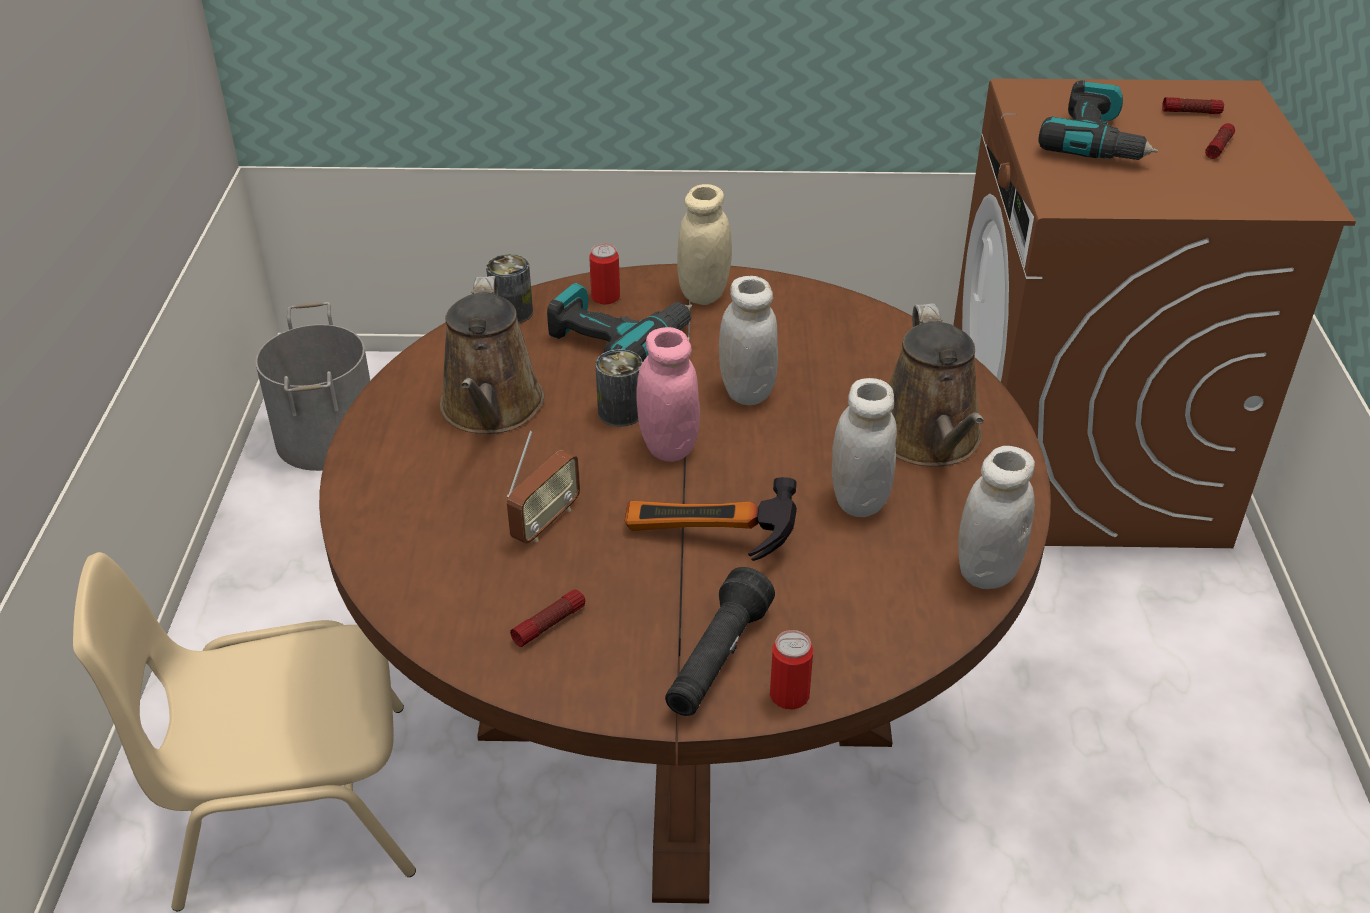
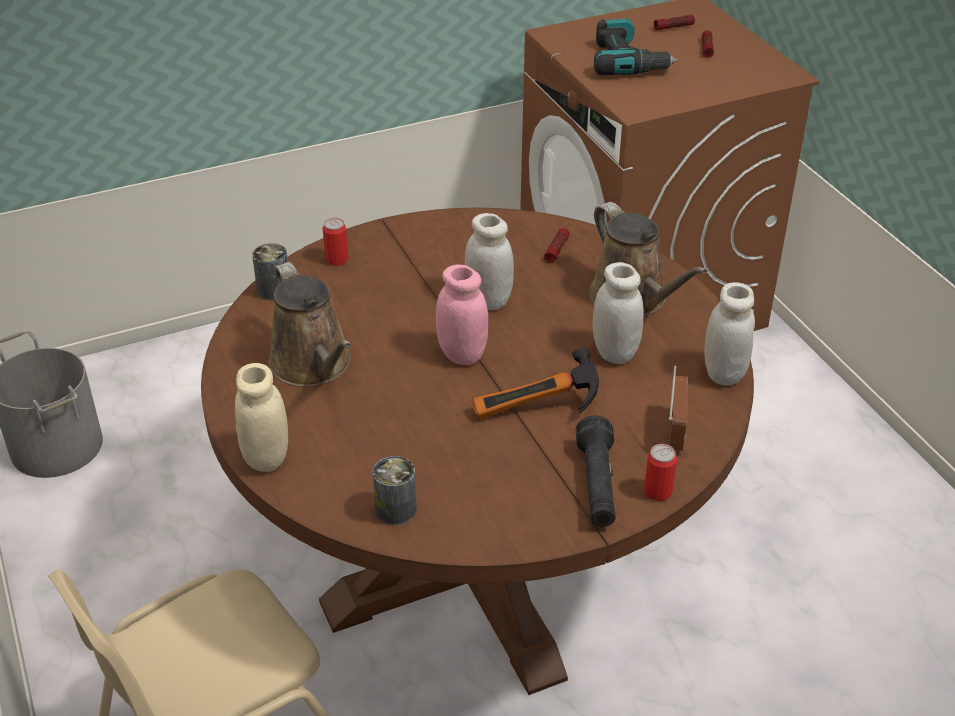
camera: 25 degrees left, 0 degrees up
radio [507,431,580,543] -> radio moved to [668,365,688,451]
flashlight [510,589,585,647] -> flashlight moved to [544,228,570,263]
power drill [547,283,692,363] -> none
can [595,349,642,427] -> can moved to [373,456,417,525]
beige jar [677,184,732,305] -> beige jar moved to [235,363,288,472]

